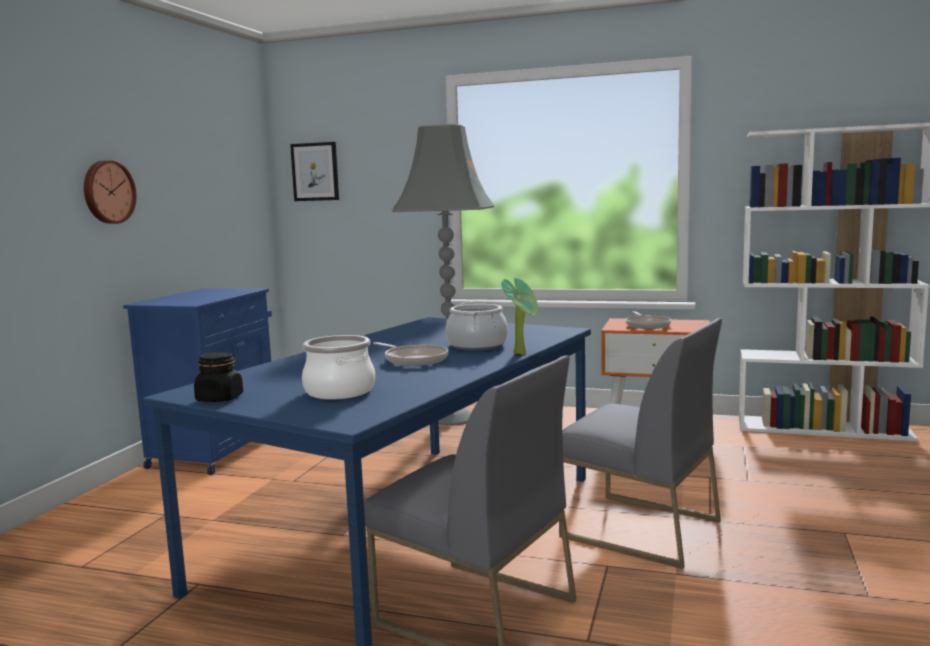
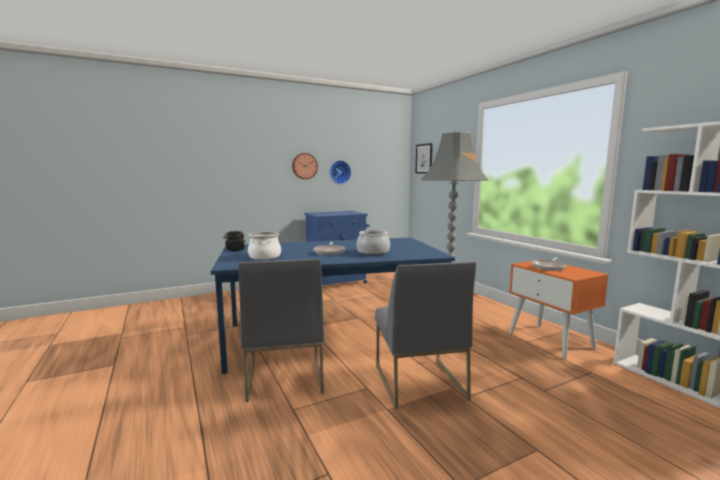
camera: 45 degrees right, 0 degrees up
potted plant [501,278,539,355] -> none
none -> wall clock [330,160,351,184]

